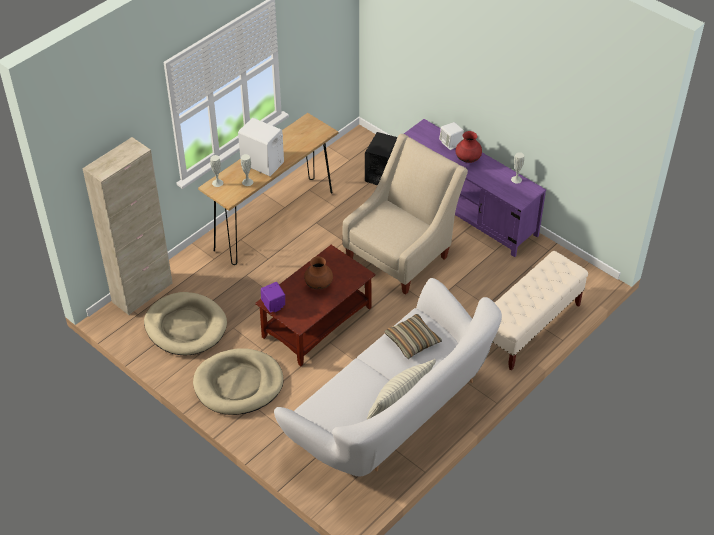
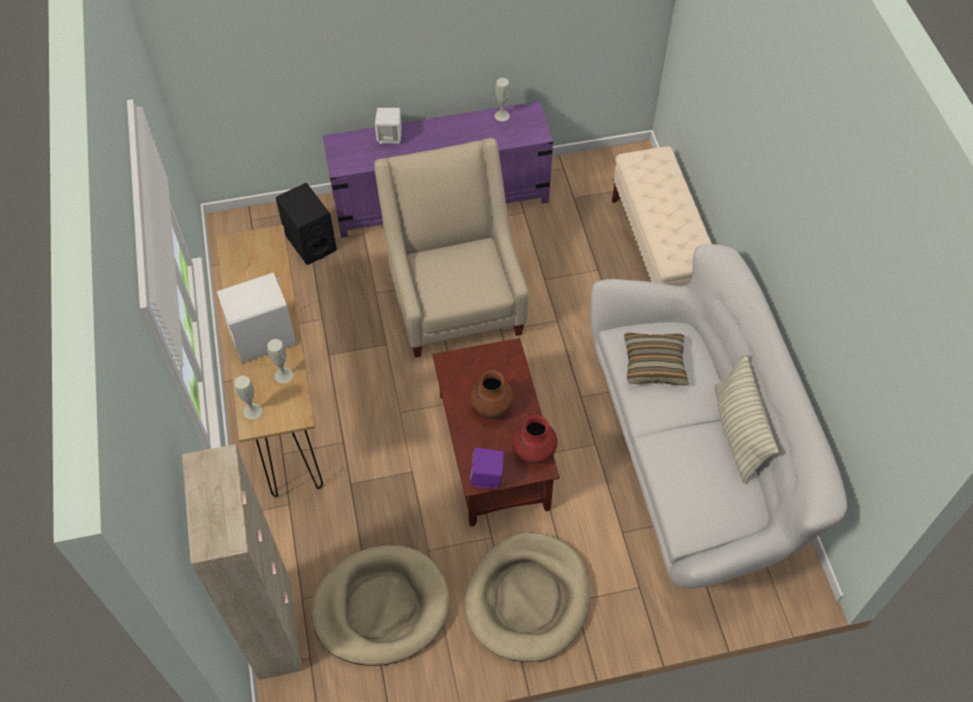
camera: 55 degrees left, 10 degrees up
red vase [455,131,482,163] -> red vase moved to [513,415,558,464]

